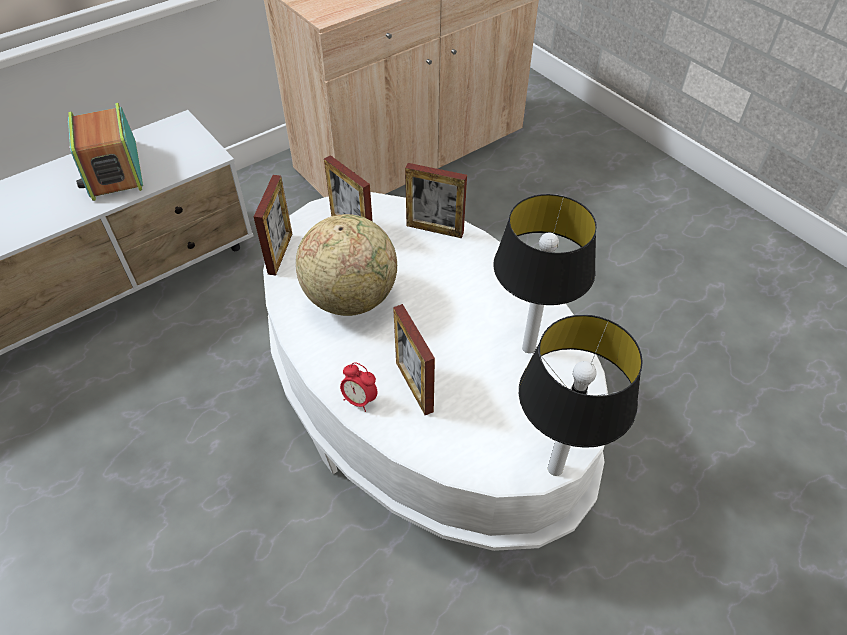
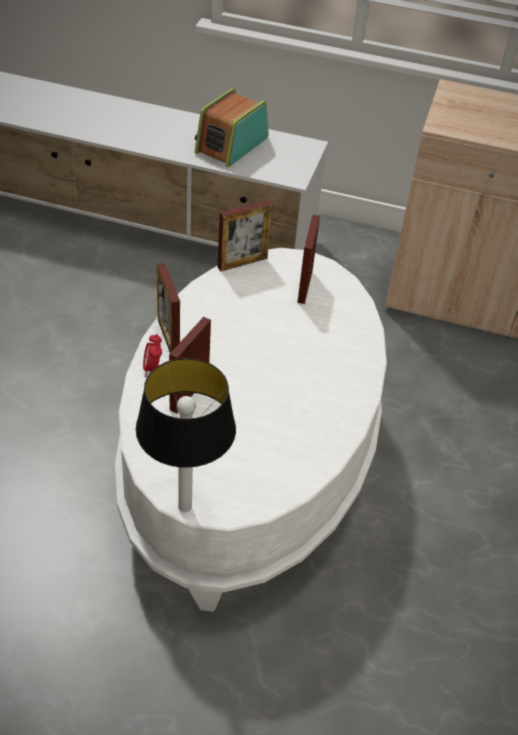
camera: 50 degrees right, 5 degrees down
globe [296,214,397,316] -> none
picture frame [405,163,467,238] -> picture frame moved to [157,263,180,353]
table lamp [493,194,597,353] -> none

